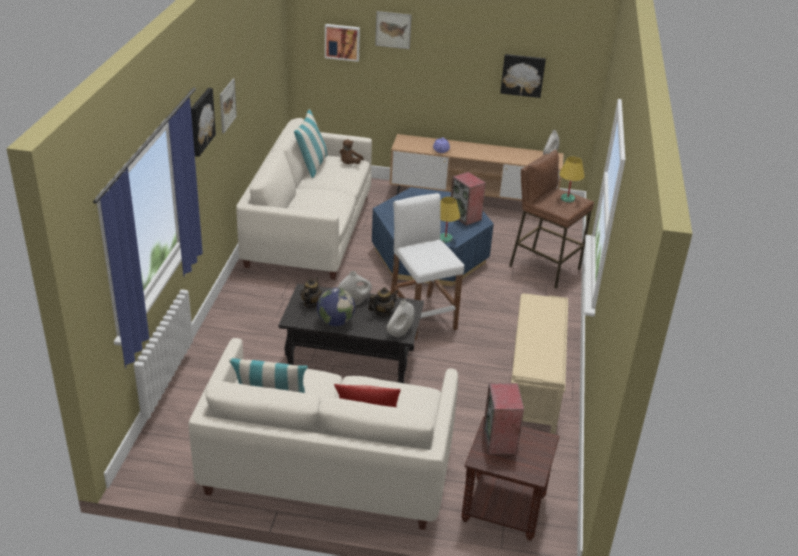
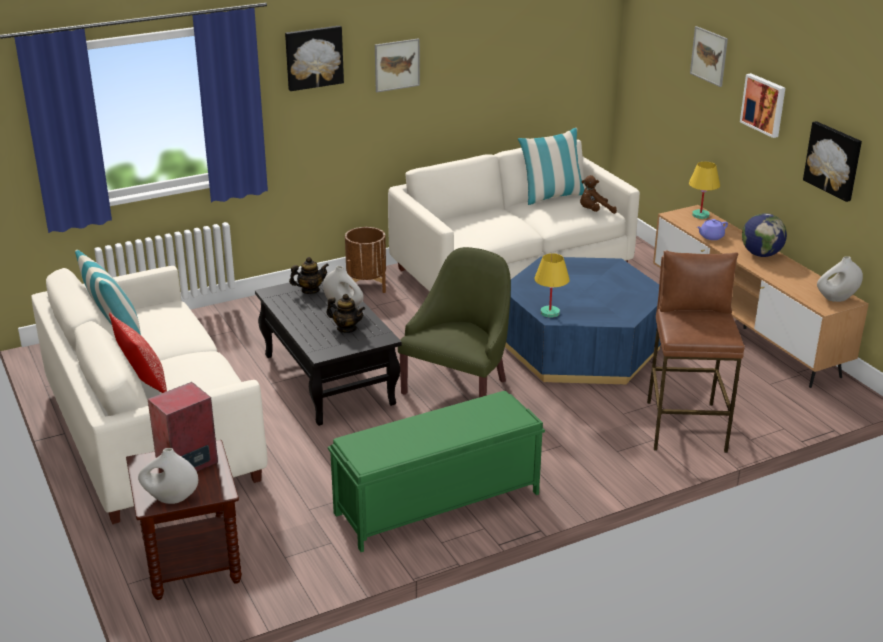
camera: 55 degrees right, 5 degrees down
globe [317,288,355,326] -> globe moved to [742,213,787,257]
picture [325,24,360,62] -> picture moved to [740,73,785,138]
white vase [387,300,415,337] -> white vase moved to [138,448,198,504]
white stool [391,193,464,340] -> green armchair [398,247,511,397]
speaker [451,172,486,226] -> none
beige bench [511,293,568,434] -> green bench [328,391,545,552]
yellow table lamp [559,156,585,202] -> yellow table lamp moved to [689,162,720,219]
none -> brown planter [345,227,386,293]

